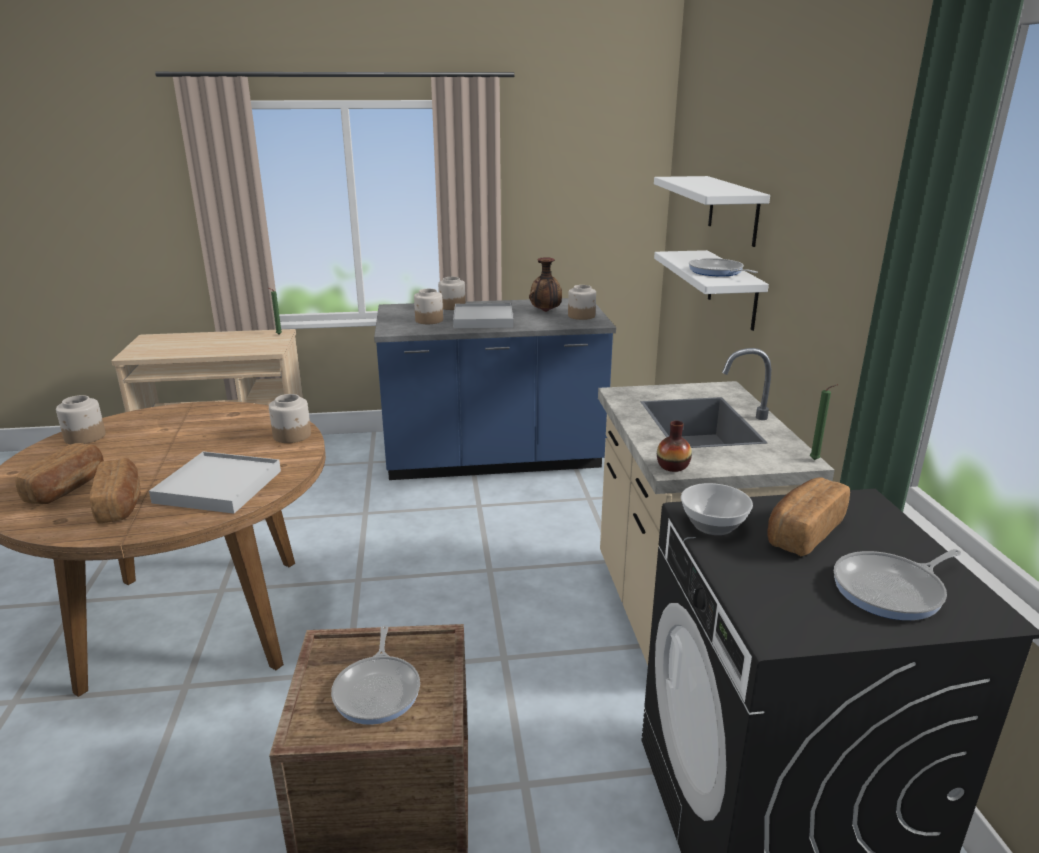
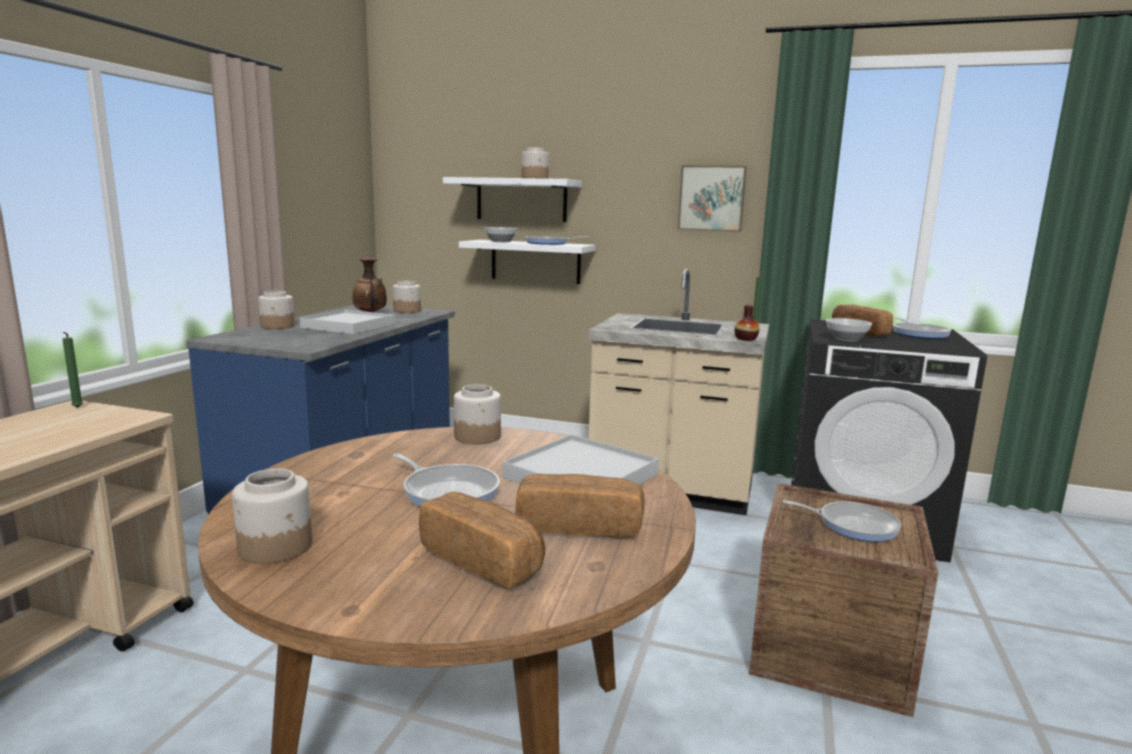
camera: 65 degrees left, 10 degrees down
jar [414,289,443,324] -> jar moved to [522,147,549,179]
none -> frying pan [393,454,500,506]
none -> bowl [485,227,517,242]
none -> picture [678,165,747,232]

